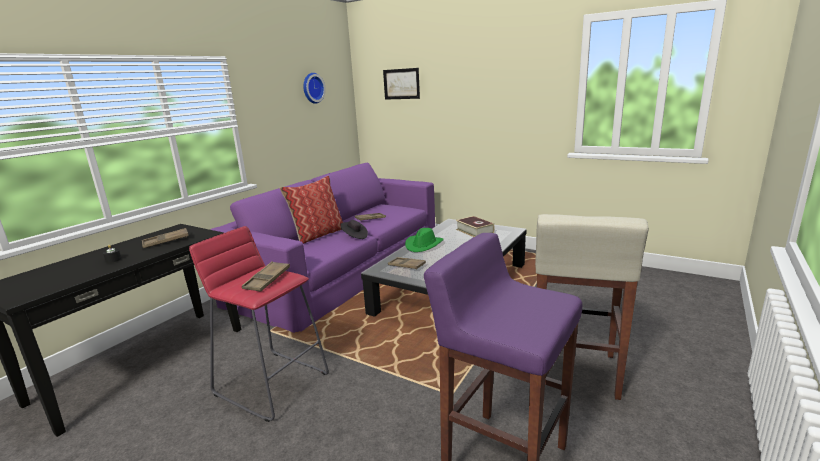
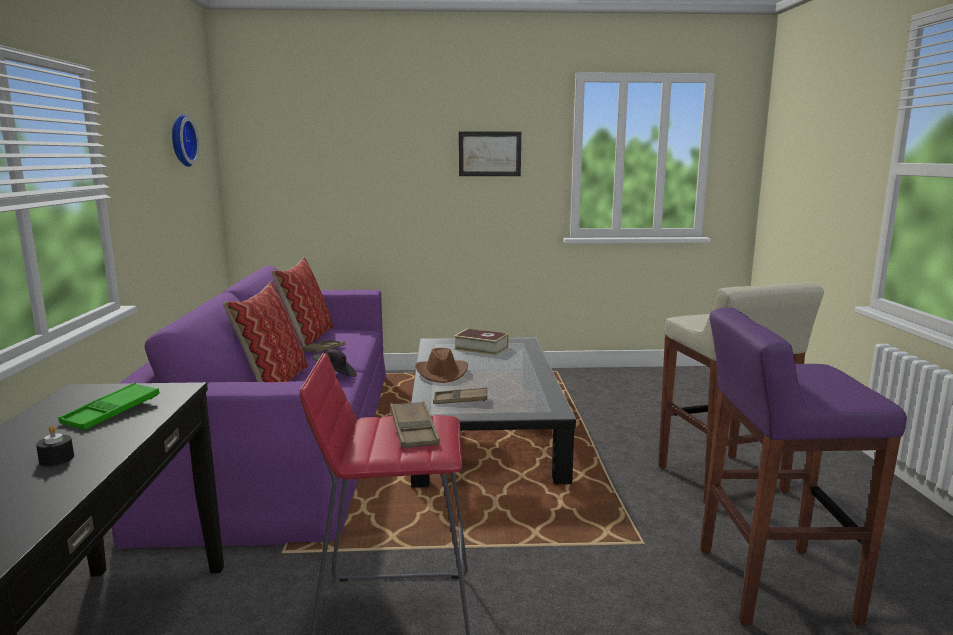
camera: 35 degrees left, 5 degrees down
brown tray [142,228,189,248] -> green tray [58,383,160,430]
picture [383,68,420,100] -> picture moved to [459,132,521,176]
green hat [405,228,444,252] -> brown hat [415,348,468,383]
none -> pillow [272,257,333,346]

